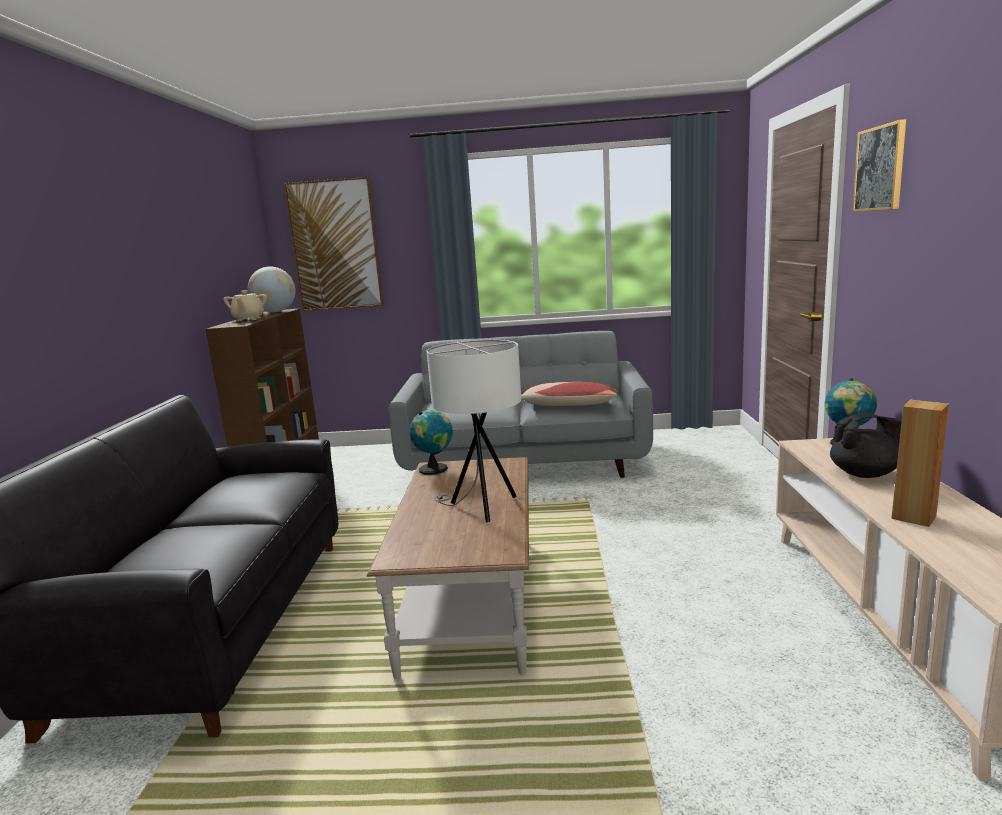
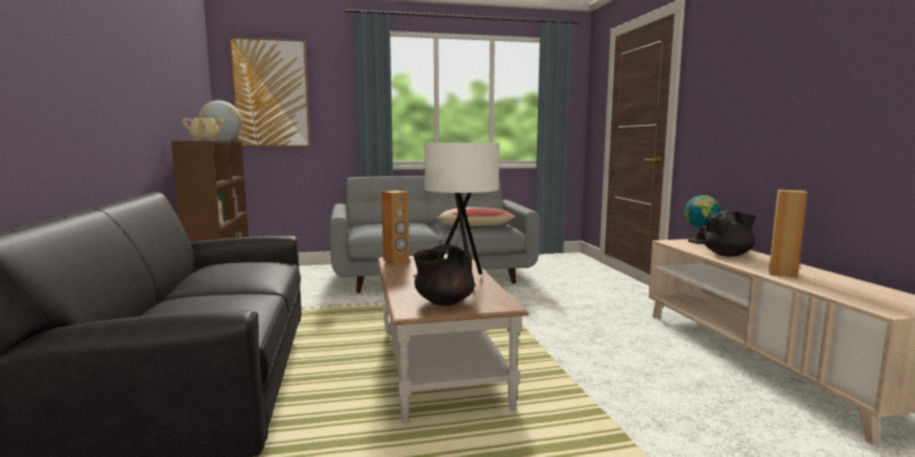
camera: 15 degrees left, 5 degrees down
globe [409,410,453,475] -> brown speaker [381,191,409,263]
picture [852,119,906,212] -> none
none -> black teapot [413,244,475,306]

